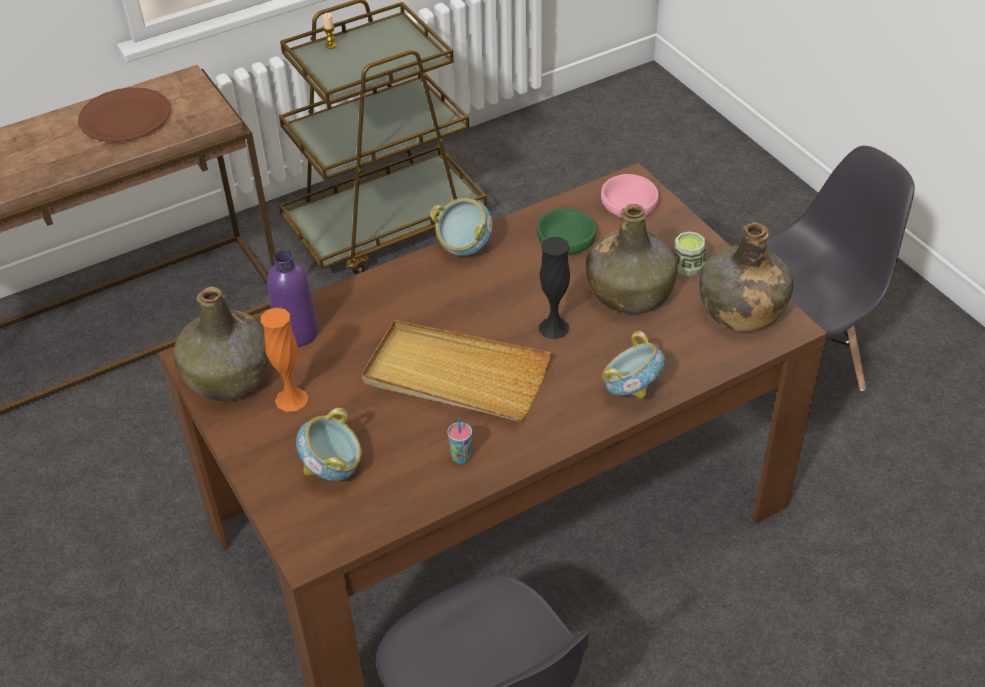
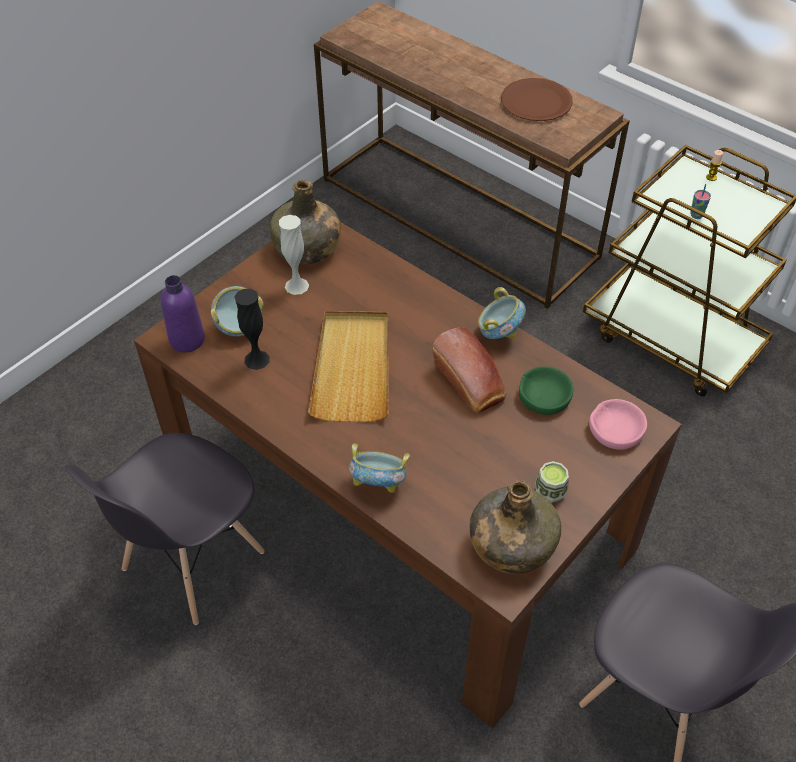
camera: 70 degrees right, 5 degrees up
orange vase [261,308,308,412] -> white vase [279,215,309,295]
purple bottle [267,250,319,347] -> purple bottle moved to [161,275,205,353]
cup [447,418,472,464] -> cup moved to [690,184,711,219]
black vase [539,237,570,339] -> black vase moved to [234,289,270,370]
green bottle [586,204,678,314] -> none
none -> bread [432,327,506,413]

